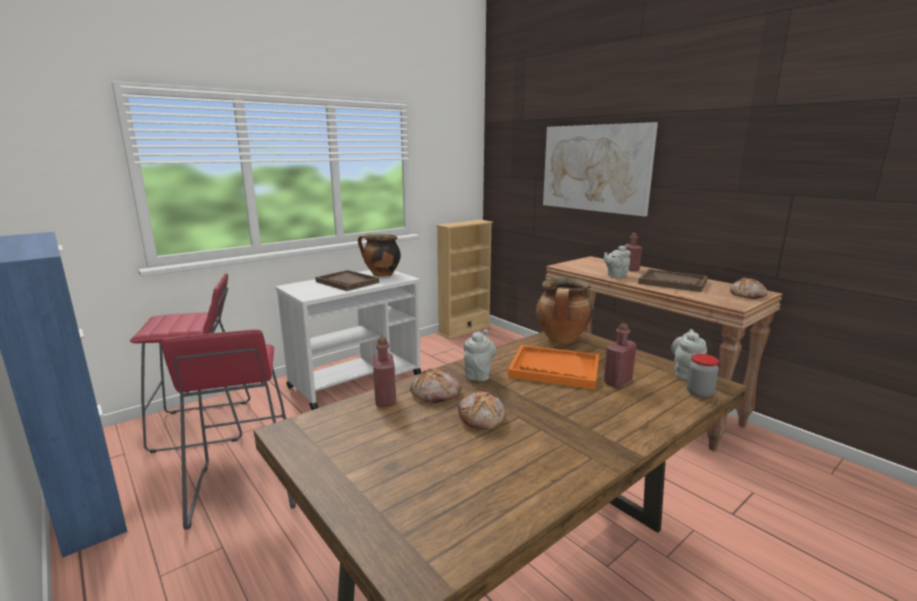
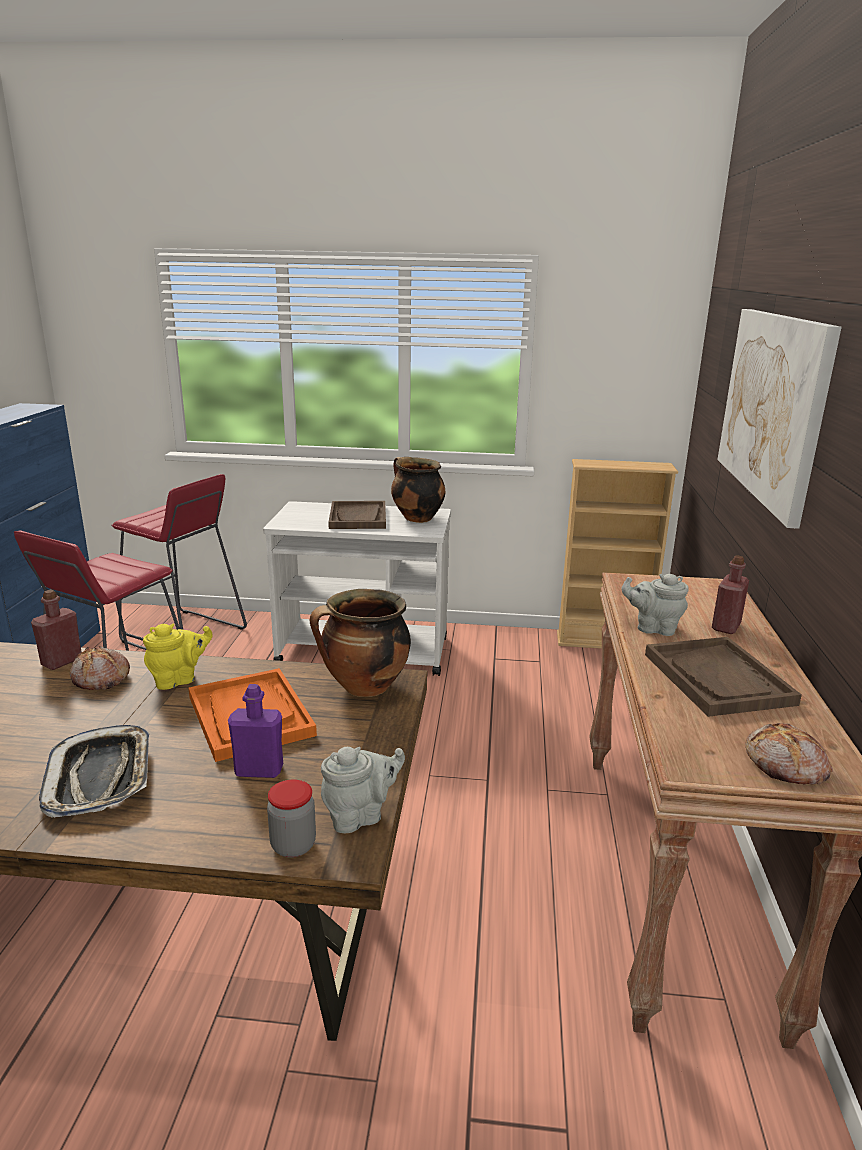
camera: 45 degrees right, 5 degrees up
bread [458,391,506,430] -> none
grey teapot [464,329,496,381] -> yellow teapot [143,624,213,690]
red bottle [604,323,637,388] -> purple bottle [228,684,283,778]
none -> tray [39,725,149,818]

